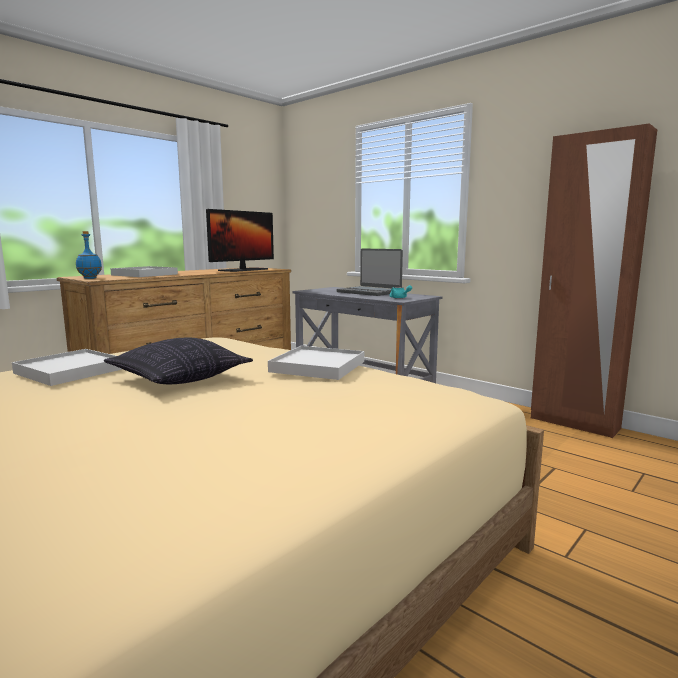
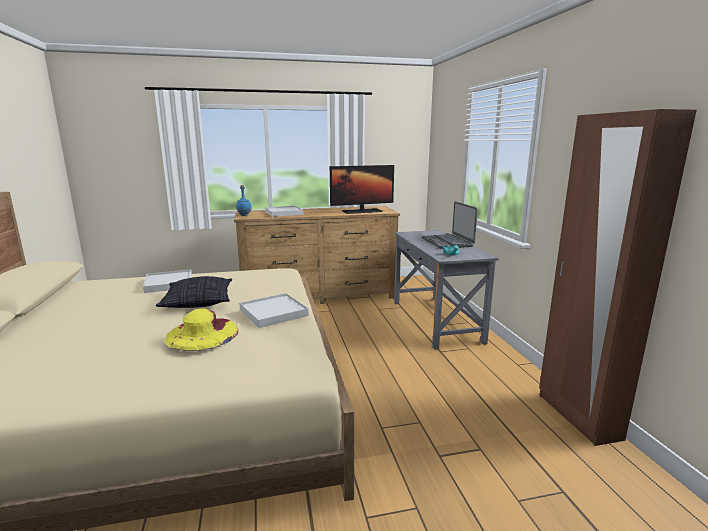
camera: 35 degrees right, 5 degrees up
none -> yellow hat [165,308,239,351]

